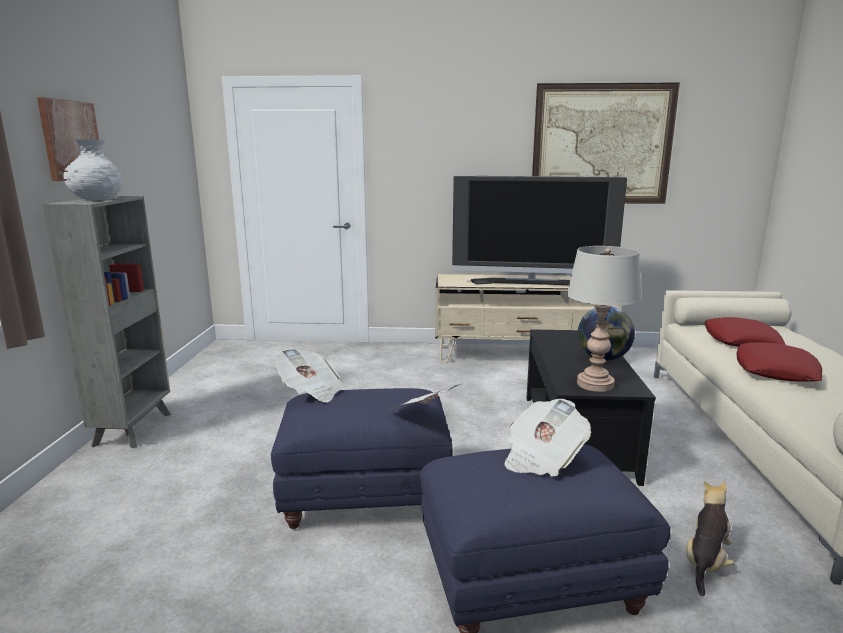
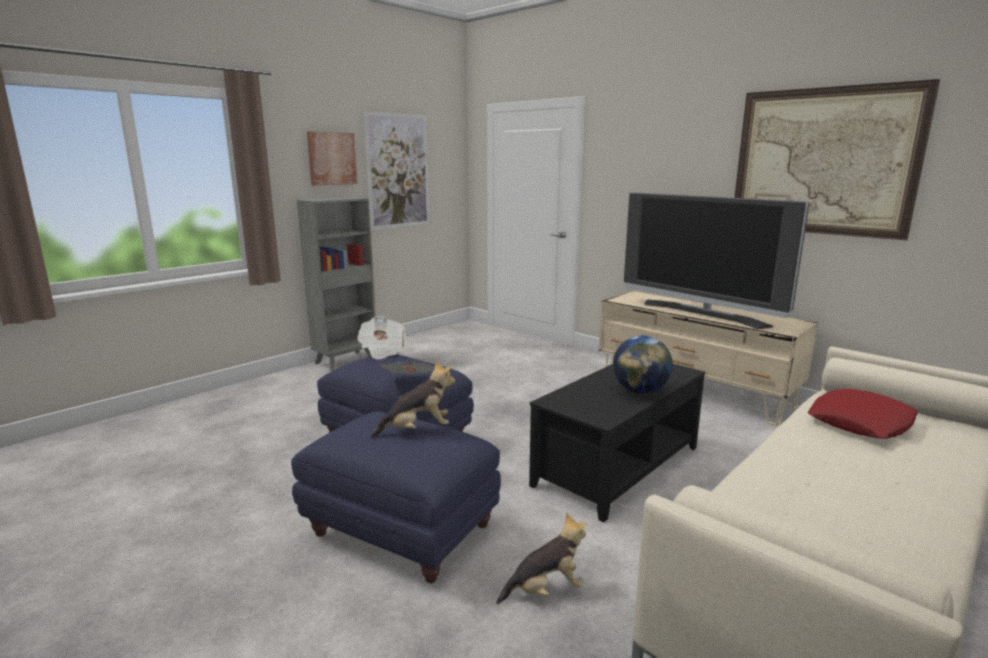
camera: 40 degrees right, 0 degrees up
white vase [63,140,123,200] -> none
newspaper [505,399,591,477] -> plush toy [370,360,455,438]
grey table lamp [567,246,642,392] -> none
red pillow [736,342,822,382] -> none
none -> picture [364,111,430,230]

